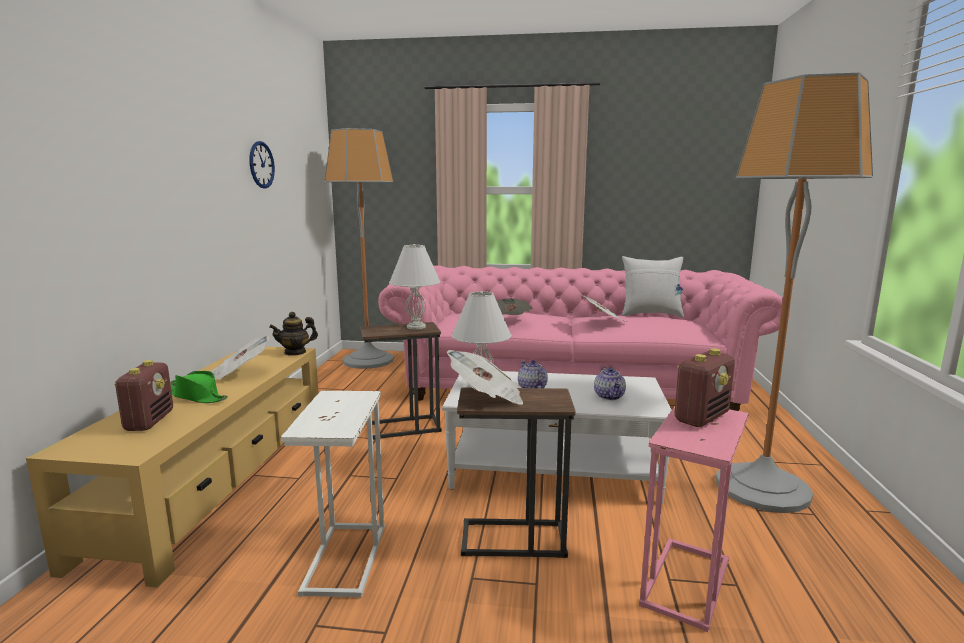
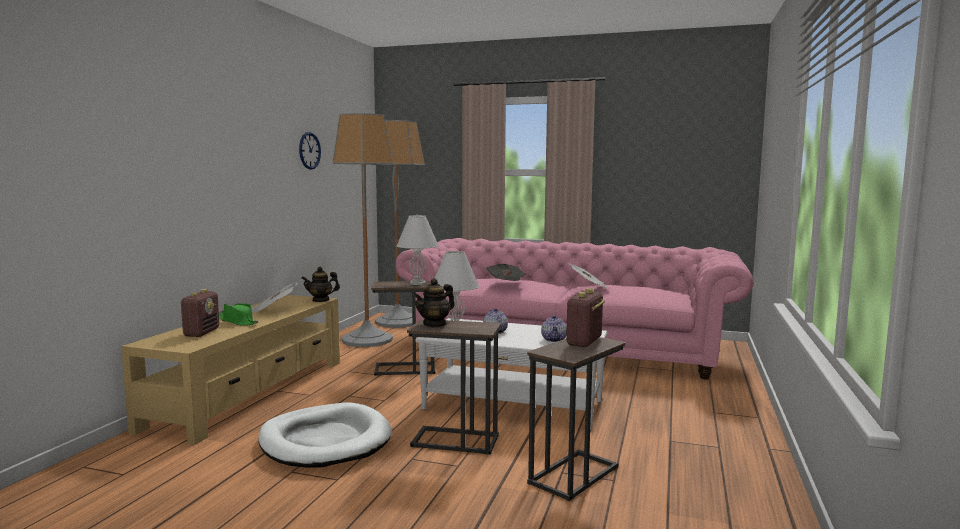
camera: 10 degrees right, 5 degrees down
white side table [281,391,385,598] -> white dog bed [258,402,392,468]
newspaper [447,350,523,405] -> teapot [413,278,455,327]
grey pillow [622,256,684,317] -> none
pink side table [639,407,749,632] -> brown side table [527,337,625,501]
radio [675,348,735,427] -> radio turned 150 degrees clockwise [566,288,605,347]
floor lamp [716,72,873,513] -> floor lamp moved to [332,113,393,347]

